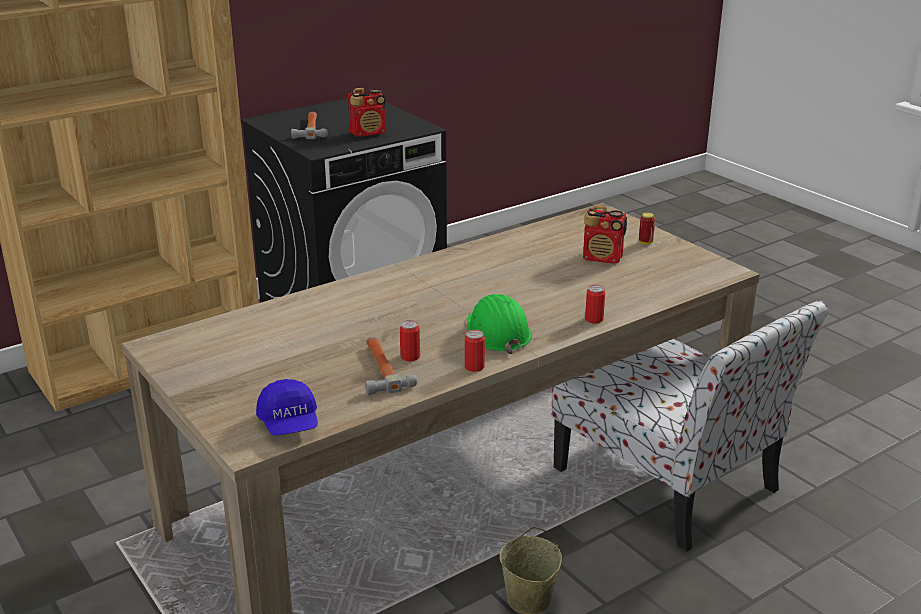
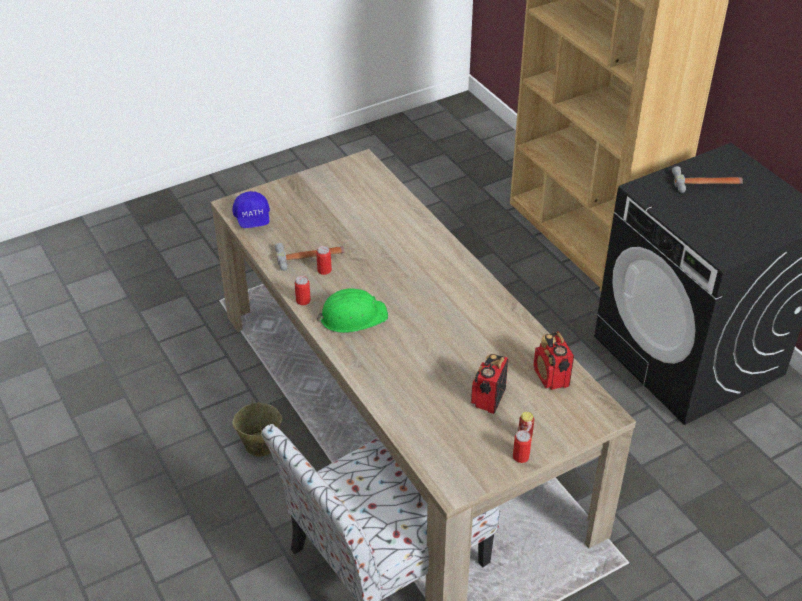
camera: 95 degrees right, 15 degrees up
blue cap [256,379,318,435] -> blue cap turned 90 degrees counterclockwise [233,191,270,228]
radio [348,88,386,137] -> radio moved to [534,331,574,390]
can [585,284,605,324] -> can moved to [513,430,532,463]

